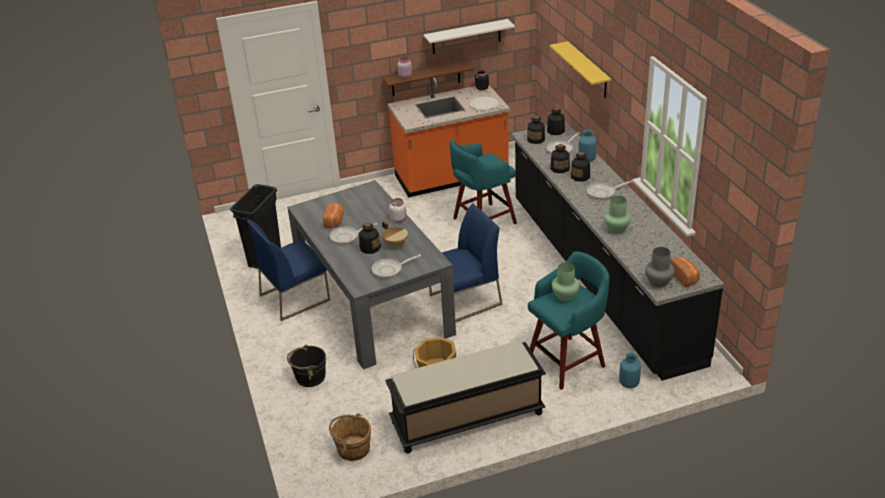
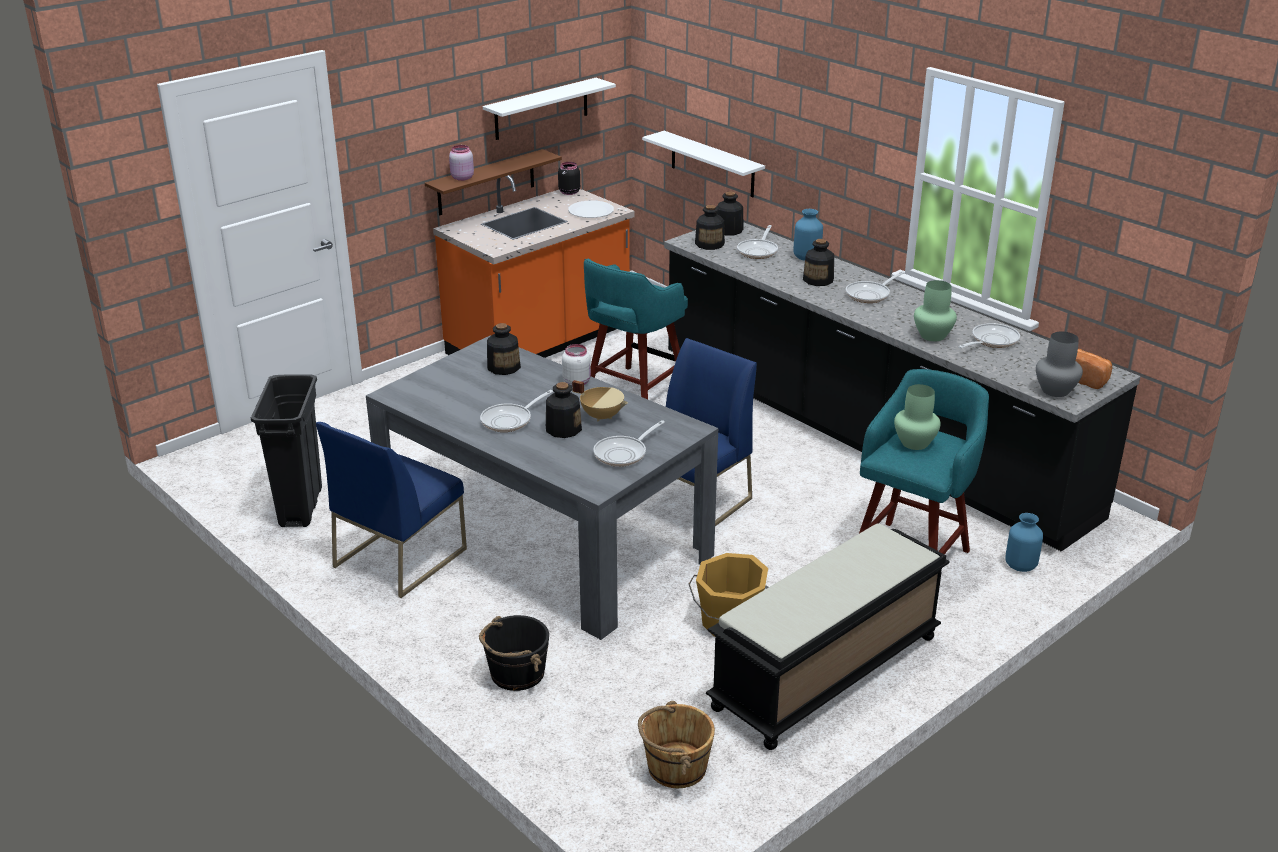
camera: 25 degrees left, 5 degrees down
bread [323,203,344,228] -> none
yellow shelf [550,41,611,98] -> none
bottle [550,144,570,173] -> bottle moved to [487,323,521,375]
none -> white shelf [642,131,765,198]
none -> frying pan [958,323,1020,348]

